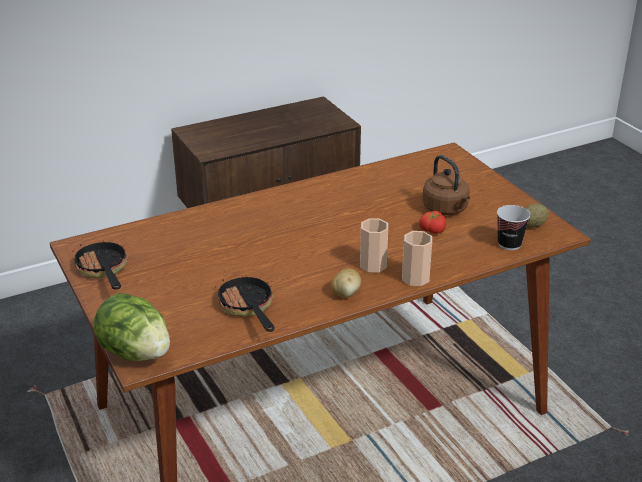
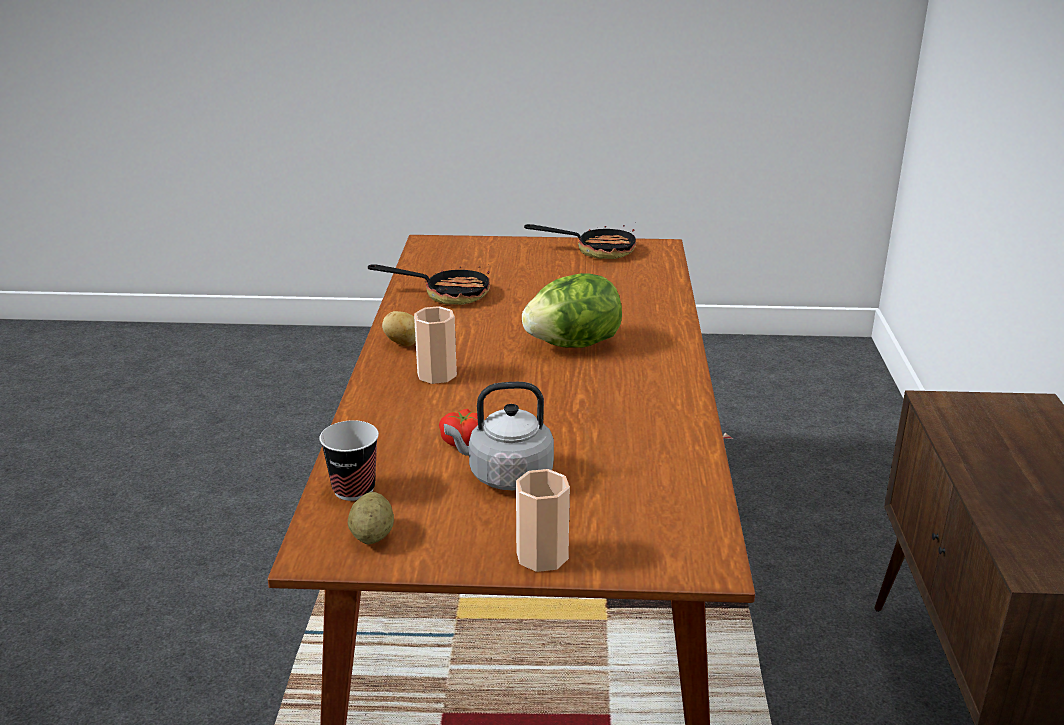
camera: 120 degrees right, 5 degrees down
lettuce [94,293,170,361] -> lettuce moved to [522,273,622,348]
cup [402,231,432,286] -> cup moved to [516,469,570,572]
brown kettle [422,155,470,215] -> grey kettle [444,382,554,490]

